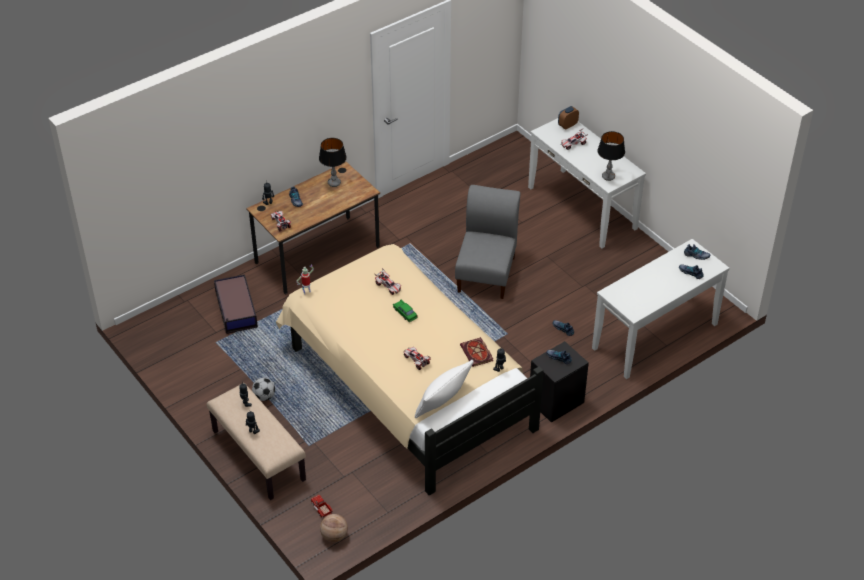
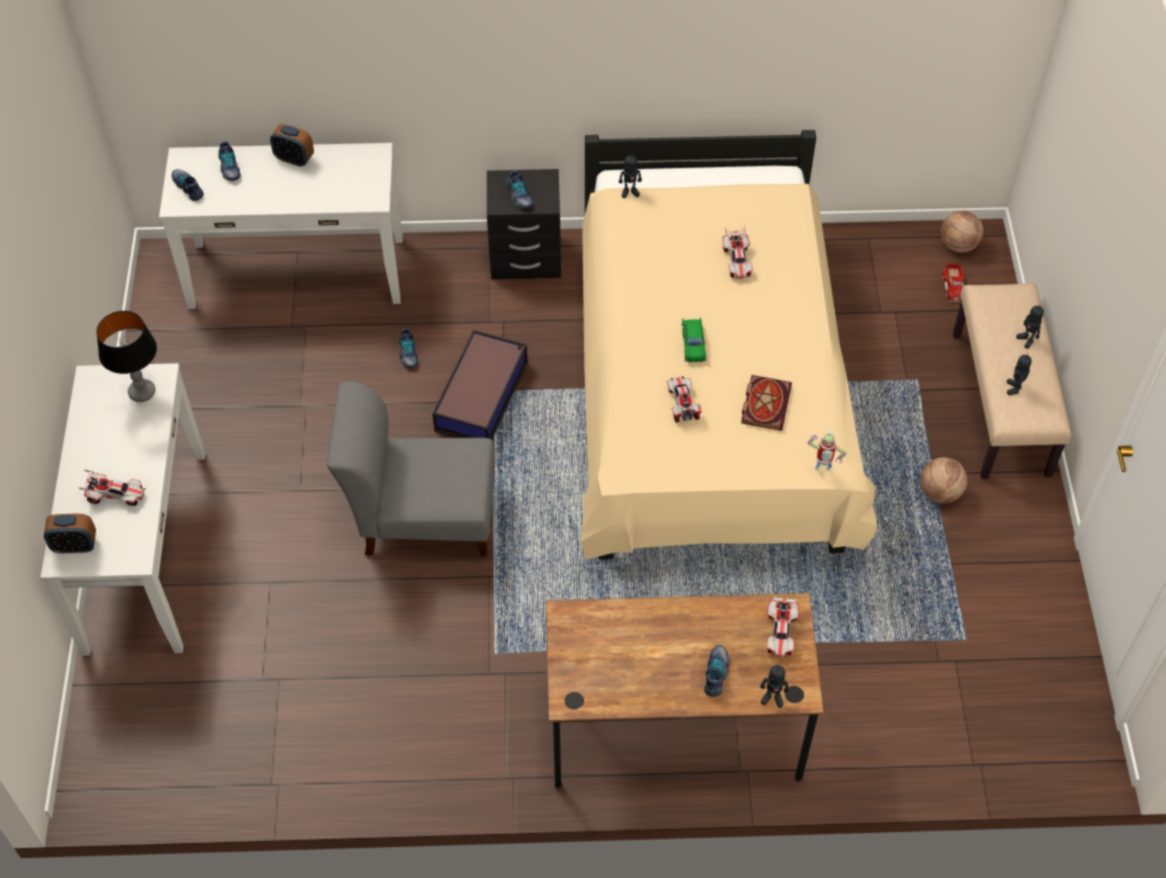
camera: 145 degrees left, 10 degrees up
storage box [214,274,258,334] -> storage box moved to [432,330,528,440]
football [252,378,275,401] -> basketball [920,457,967,503]
table lamp [319,138,347,187] -> none
white pillow [415,360,474,418] -> none
grey chair [455,185,521,299] -> grey chair turned 45 degrees clockwise [327,382,495,557]
book [460,337,493,367] -> book moved to [741,375,792,431]
none -> alarm clock [270,124,314,167]

